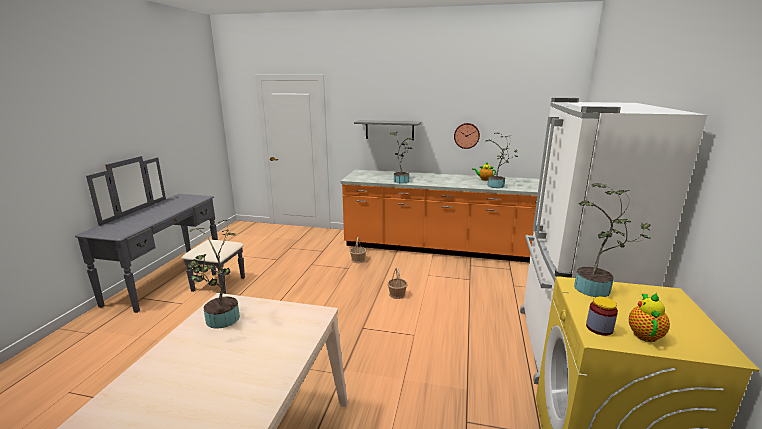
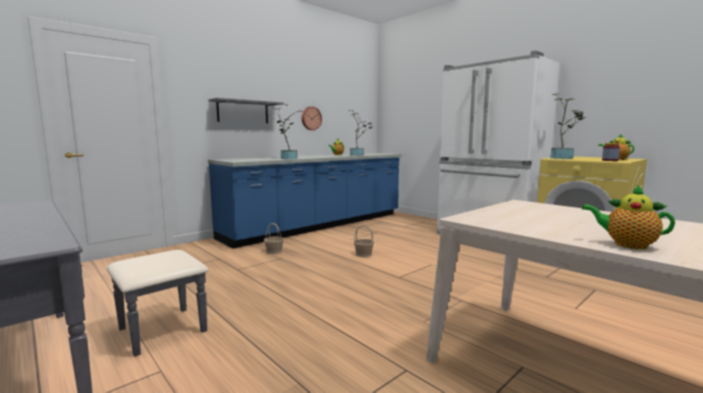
camera: 55 degrees left, 10 degrees down
potted plant [188,219,240,329] -> none
orange counter [341,169,540,262] -> blue counter [208,153,402,248]
none -> teapot [582,185,675,249]

